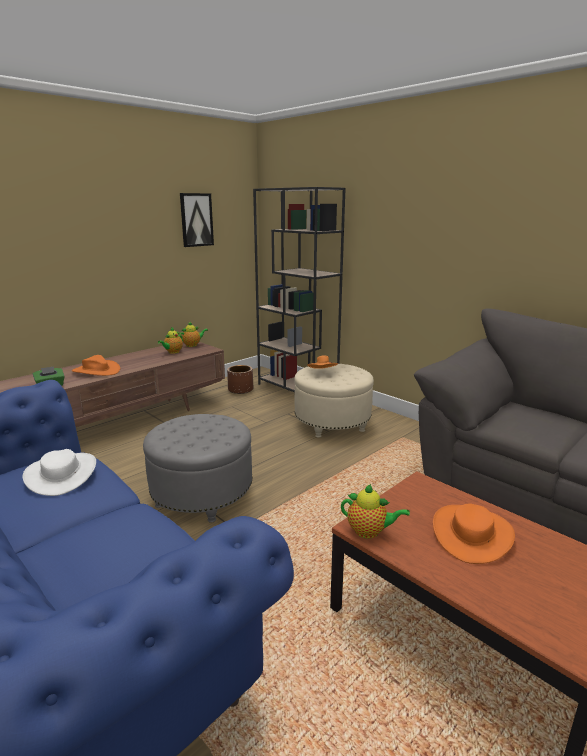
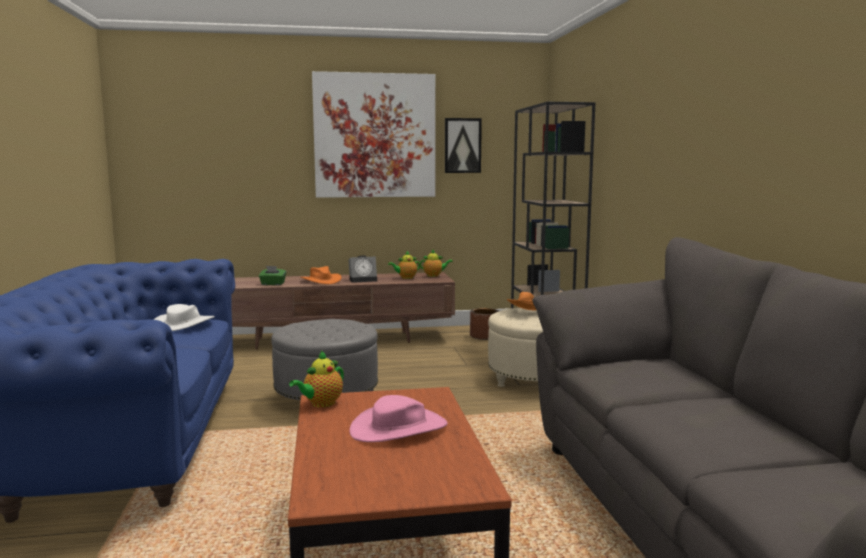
camera: 35 degrees right, 10 degrees down
teapot [341,484,410,539] -> teapot turned 75 degrees clockwise [289,351,344,407]
orange hat [433,503,515,564] -> pink hat [350,395,447,442]
none -> picture [312,71,436,198]
none -> alarm clock [349,256,377,283]

